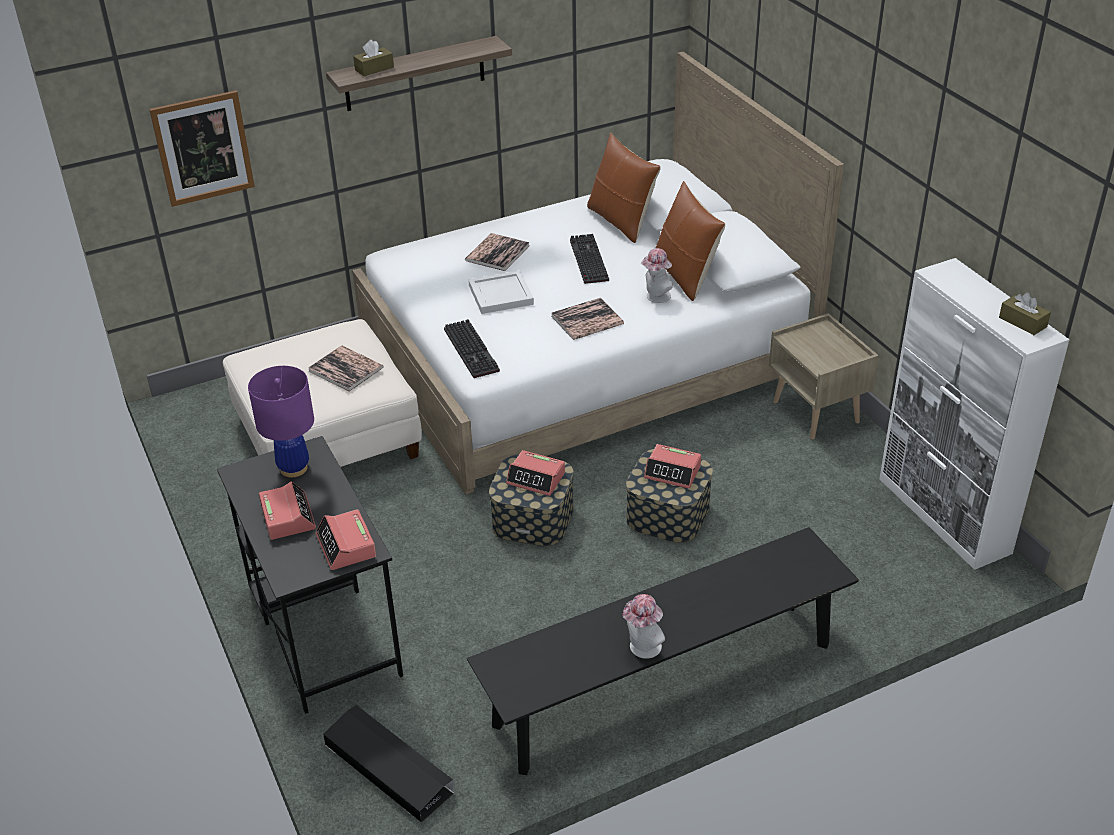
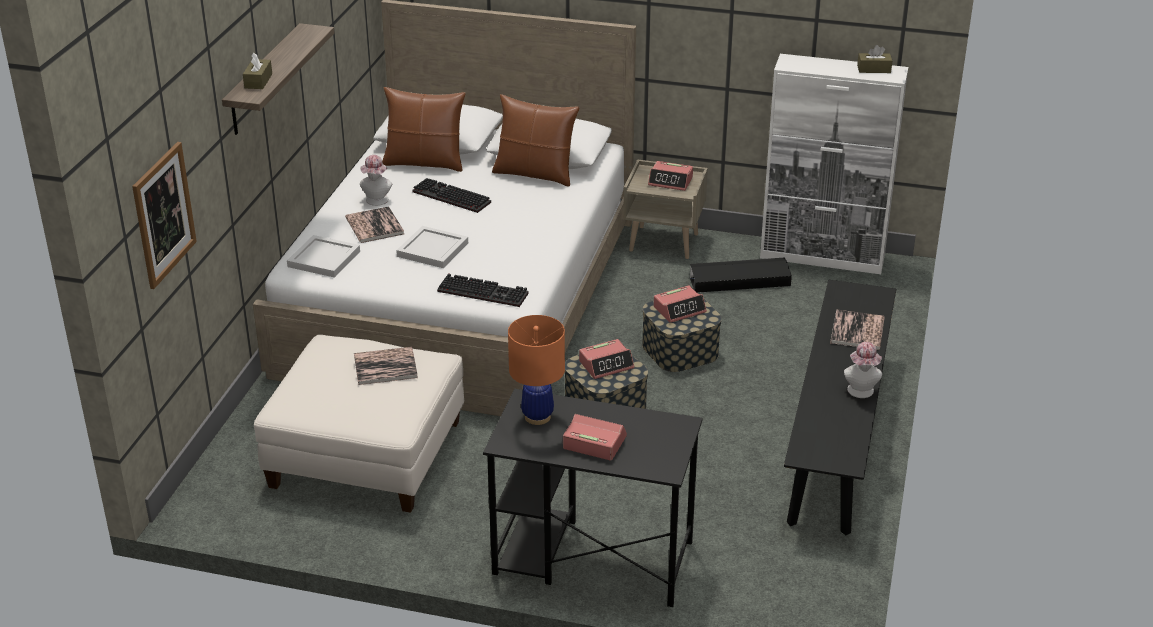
camera: 50 degrees left, 5 degrees down
purple table lamp [248,366,314,477] -> orange table lamp [508,315,565,425]
alarm clock [316,509,376,570] -> alarm clock moved to [648,161,693,191]
black storage box [323,705,455,822] -> black storage box moved to [690,258,792,293]
book [551,298,624,340] -> book moved to [830,310,885,350]
hat [641,248,673,303] -> hat moved to [360,155,392,206]
none -> white tray [287,235,360,278]

